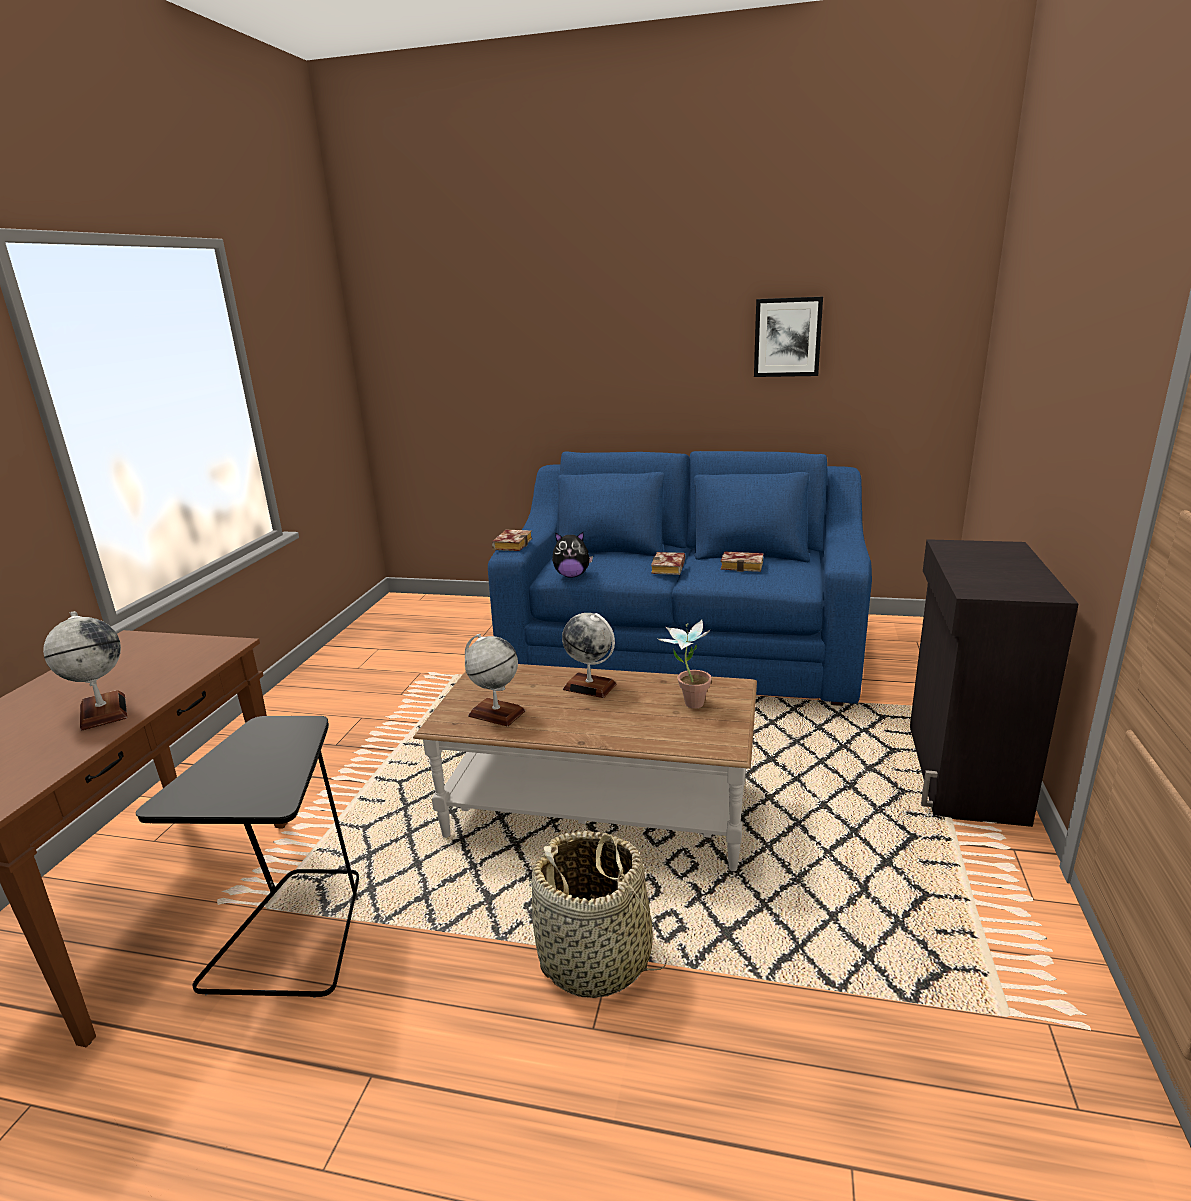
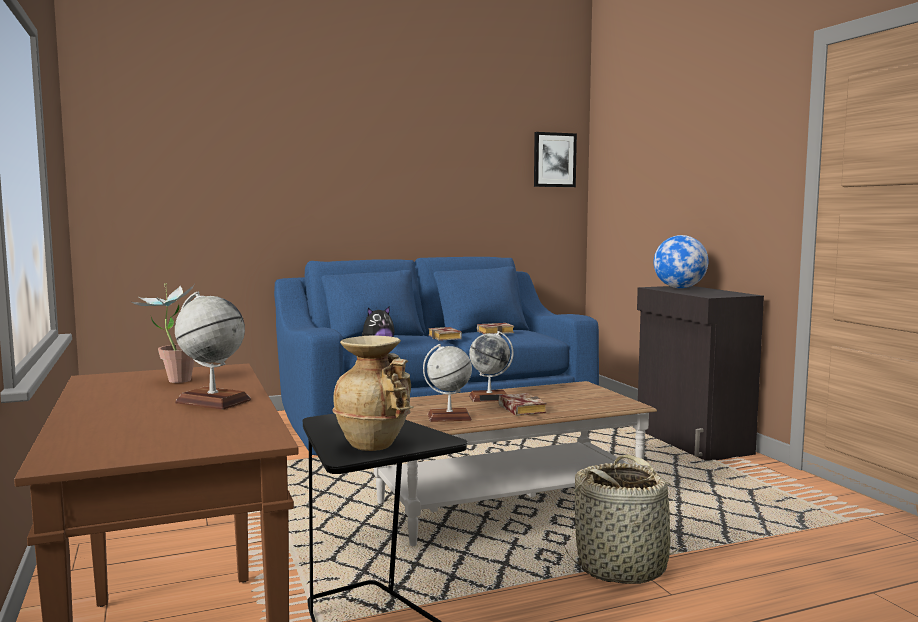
camera: 35 degrees left, 15 degrees down
book [492,530,532,551] -> book moved to [499,393,546,416]
potted plant [656,619,712,709] -> potted plant moved to [130,283,194,383]
picture [754,297,823,377] -> picture moved to [534,132,577,187]
none -> beige vase [332,336,414,451]
none -> globe [654,235,708,288]

